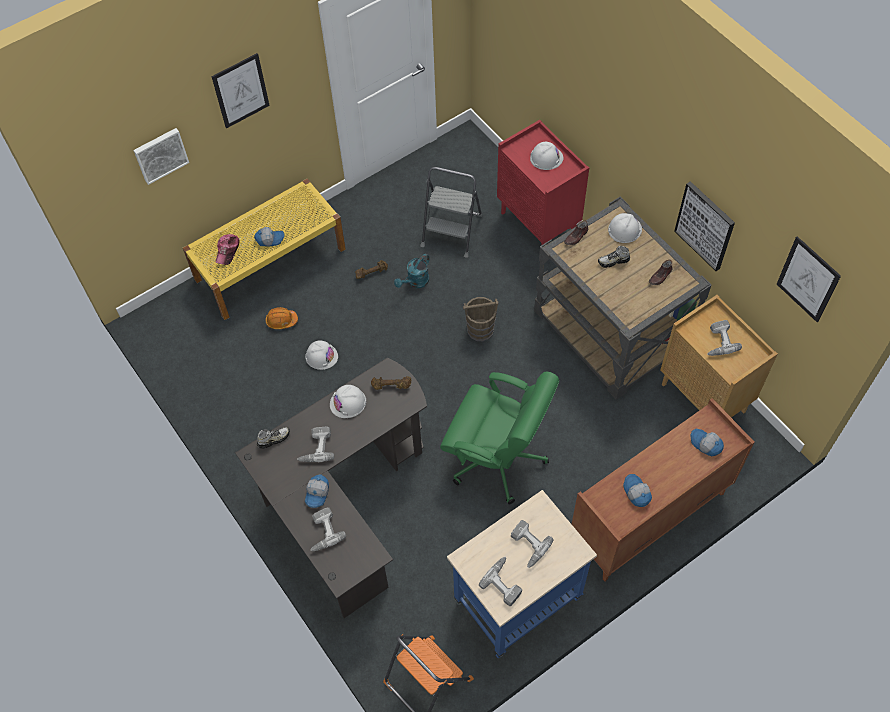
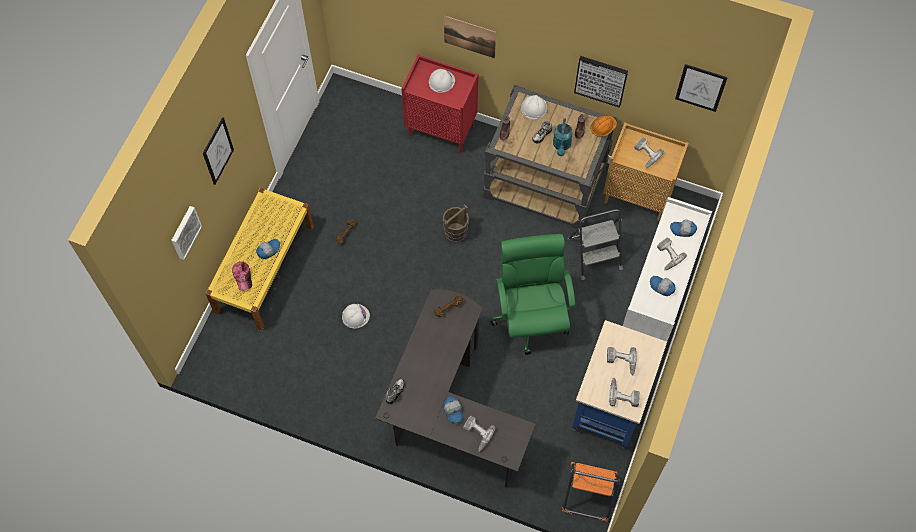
camera: 35 degrees left, 5 degrees up
orange hard hat [266,307,298,329] -> orange hard hat moved to [590,115,617,137]
power drill [297,427,334,462] -> power drill moved to [657,238,687,270]
white hard hat [330,385,366,418] -> none
turquoise watering can [394,254,430,288] -> turquoise watering can moved to [553,118,573,156]
grey step ladder [420,167,482,258] -> grey step ladder moved to [567,209,623,280]
green office chair [440,372,559,505] -> green office chair turned 90 degrees counterclockwise [491,234,575,355]
brown cabinet [572,398,755,582] -> white cabinet [623,197,712,342]
none -> picture [444,15,496,58]

